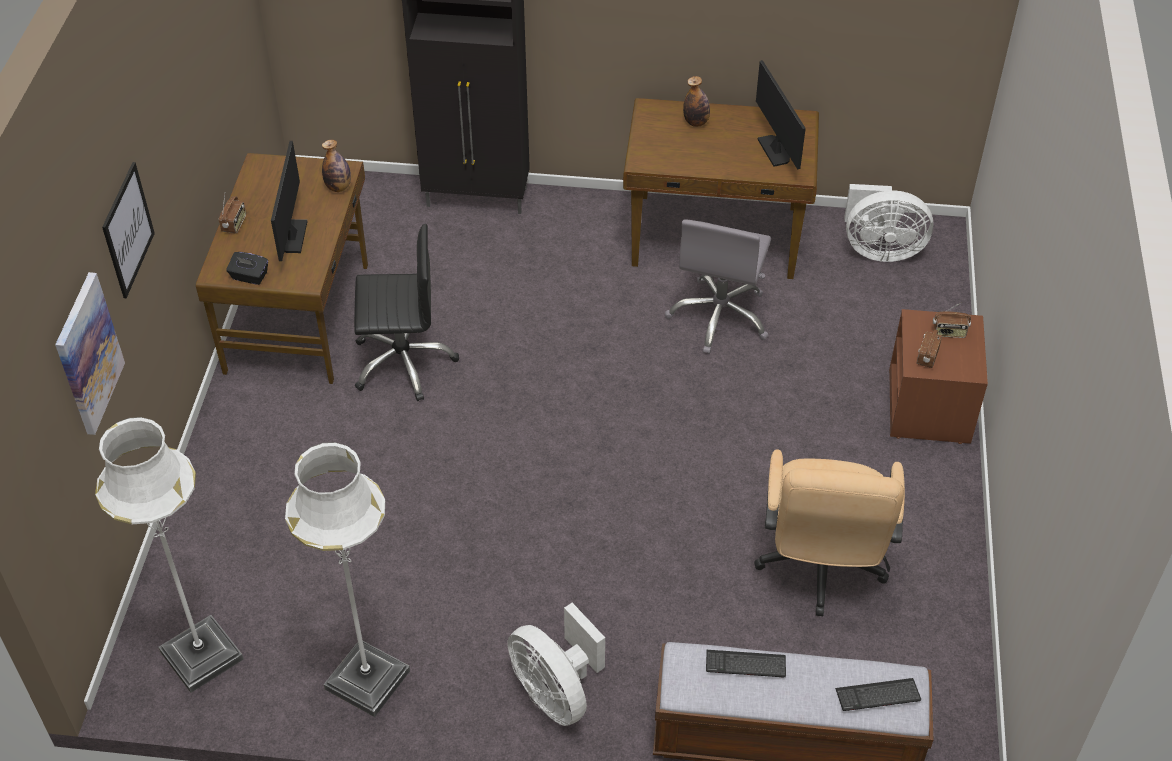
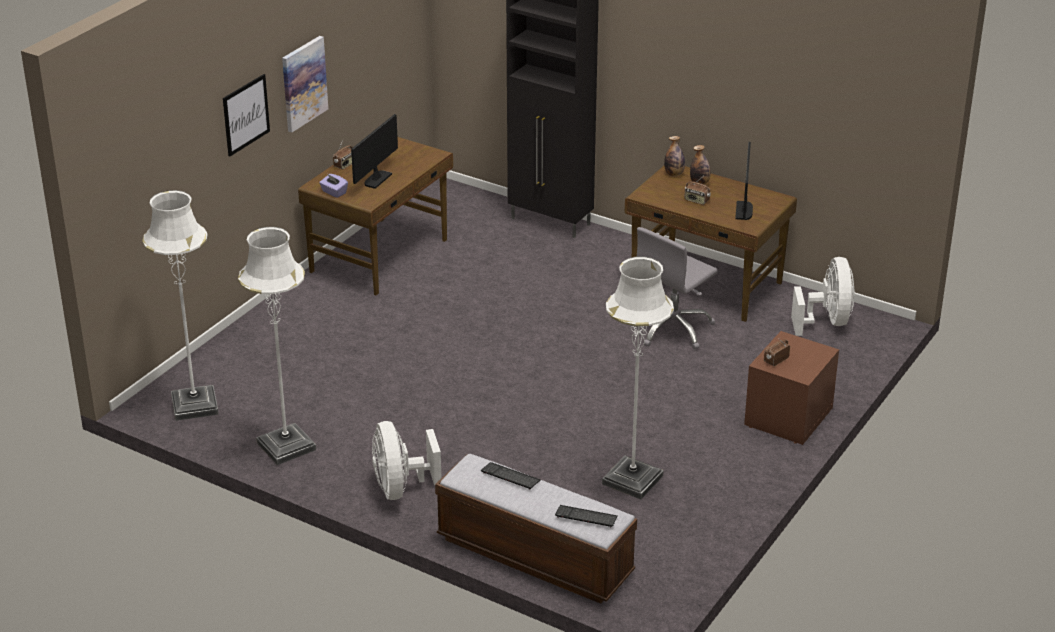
camera: 25 degrees right, 15 degrees down
picture [55,272,125,435] -> picture moved to [282,36,328,132]
black tissue box [226,252,268,285] -> purple tissue box [319,174,348,198]
bottle [322,140,351,192] -> bottle moved to [664,136,685,176]
black office chair [354,224,459,401] -> none
beige office chair [754,449,905,616] -> white floor lamp [602,256,674,499]
white fan [844,184,934,262] -> white fan turned 120 degrees counterclockwise [791,257,855,336]
radio [933,302,971,338] -> radio moved to [685,176,711,205]

